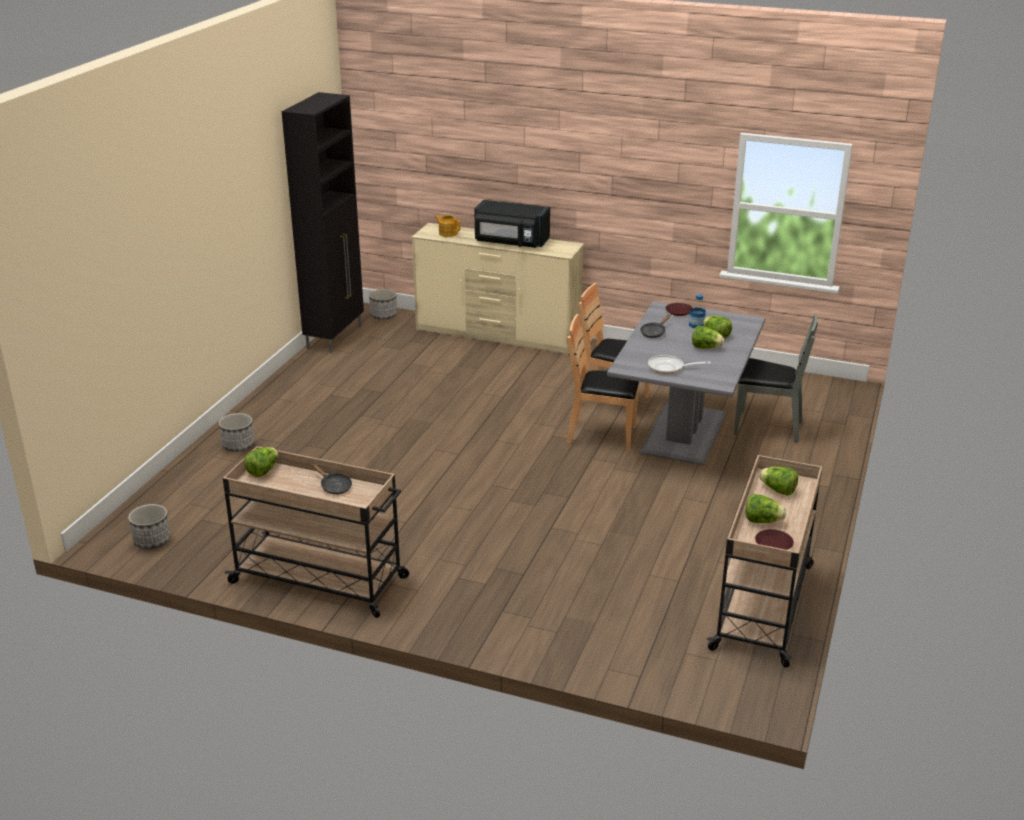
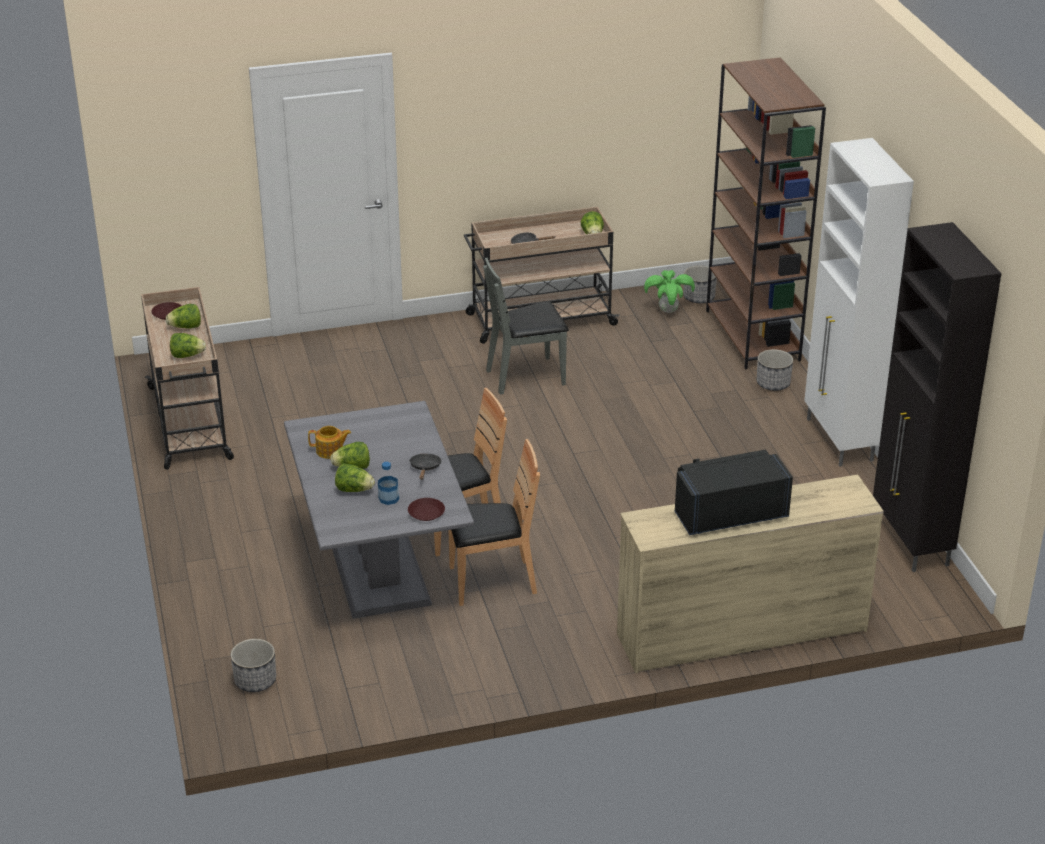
camera: 145 degrees right, 5 degrees up
planter [369,289,397,319] -> planter moved to [231,639,276,692]
teapot [435,215,461,237] -> teapot moved to [308,426,351,459]
frying pan [648,355,710,374] -> none
grey chair [734,314,818,443] -> grey chair moved to [483,258,569,395]
none -> potted plant [644,270,695,313]
none -> brown bookcase [706,57,826,369]
none -> white cabinet [804,138,914,467]

